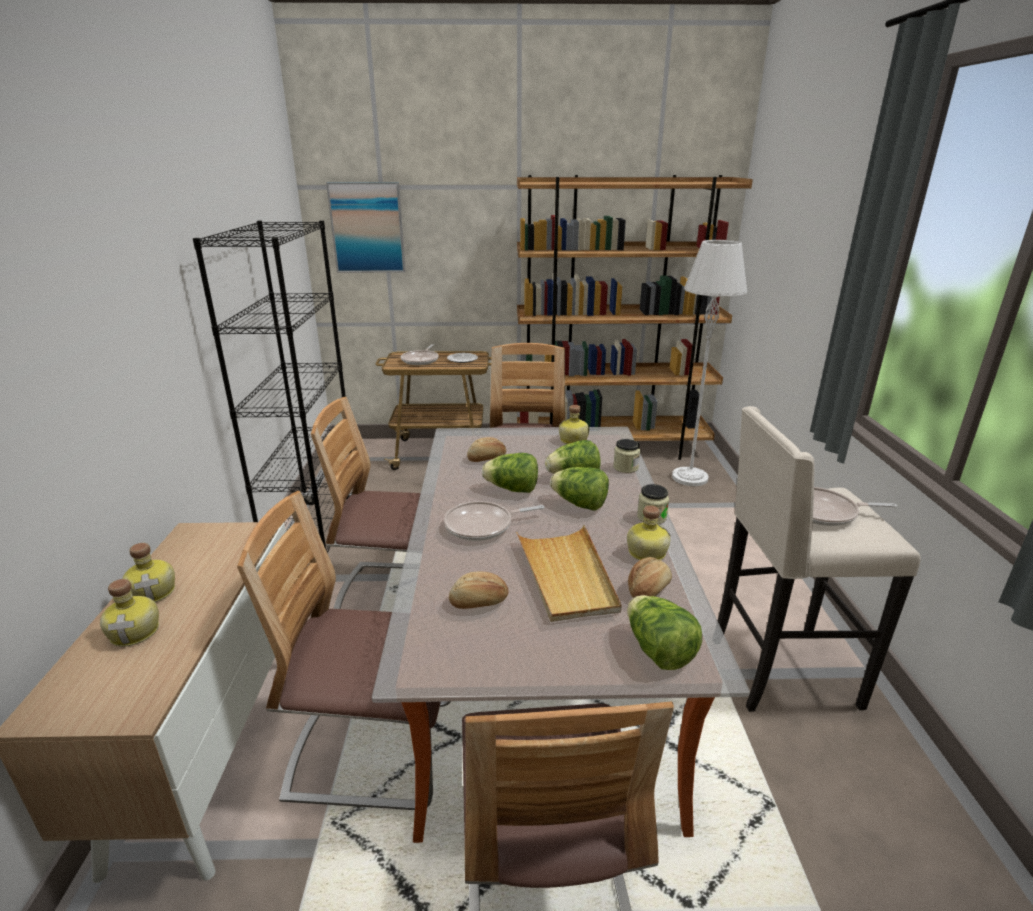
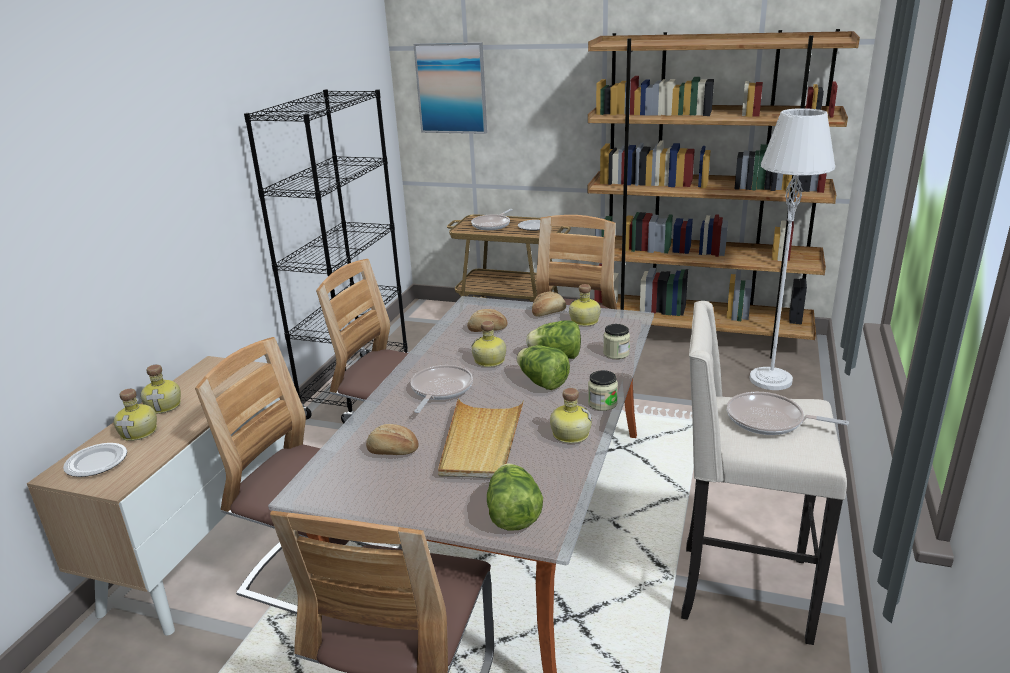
camera: 20 degrees right, 0 degrees up
frying pan [444,501,545,541] -> frying pan turned 105 degrees clockwise [411,365,473,413]
lettuce [482,453,538,493] -> bottle [471,321,506,367]
bread [628,557,672,598] -> bread moved to [532,292,566,317]
none -> plate [63,443,127,477]

